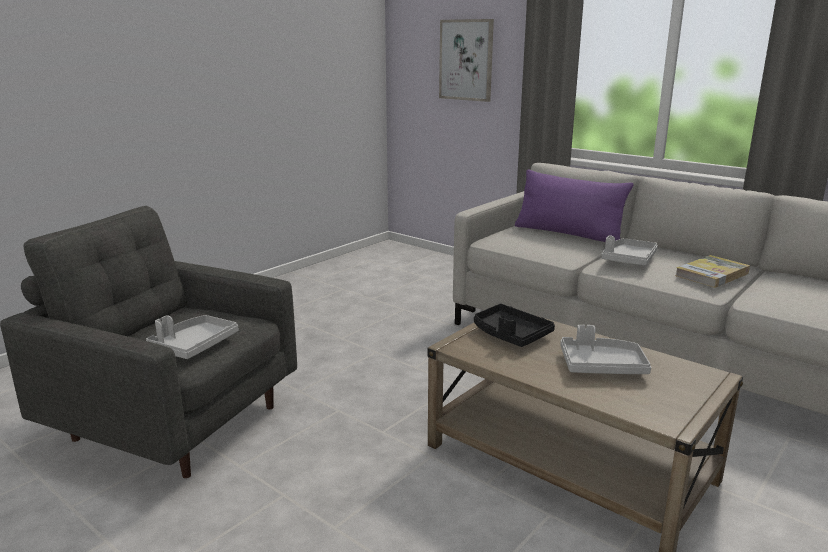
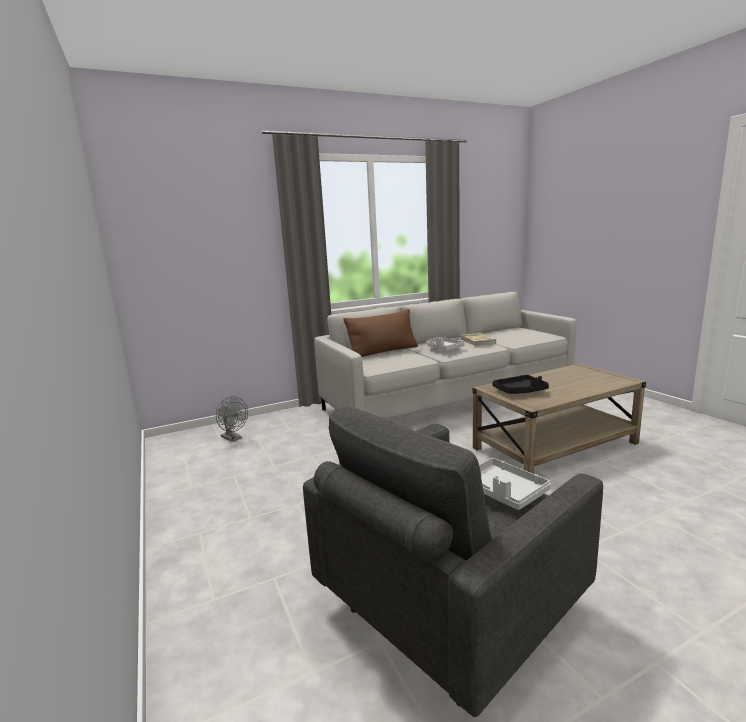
camera: 65 degrees left, 5 degrees down
picture [439,19,494,102] -> none
purple pillow [515,169,633,242] -> brown pillow [343,309,418,357]
grey tray [560,325,651,374] -> none
none -> grey fan [216,396,248,442]

